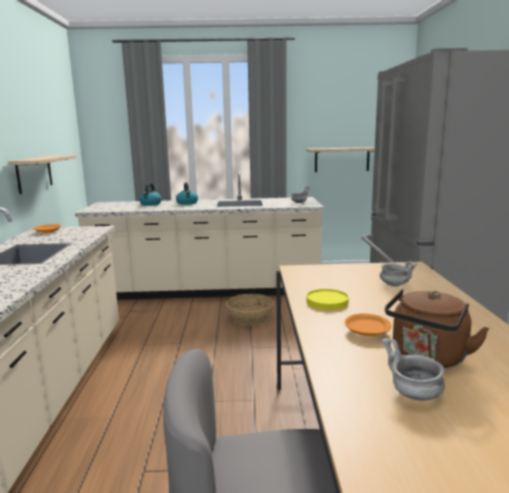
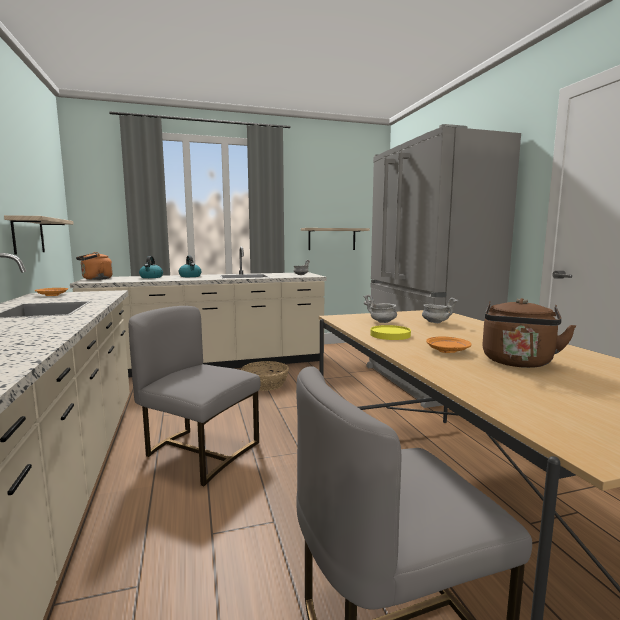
camera: 15 degrees left, 5 degrees down
grey bowl [382,338,445,401] -> grey bowl moved to [363,294,397,323]
none -> orange kettle [76,252,113,280]
none -> grey chair [129,306,260,486]

